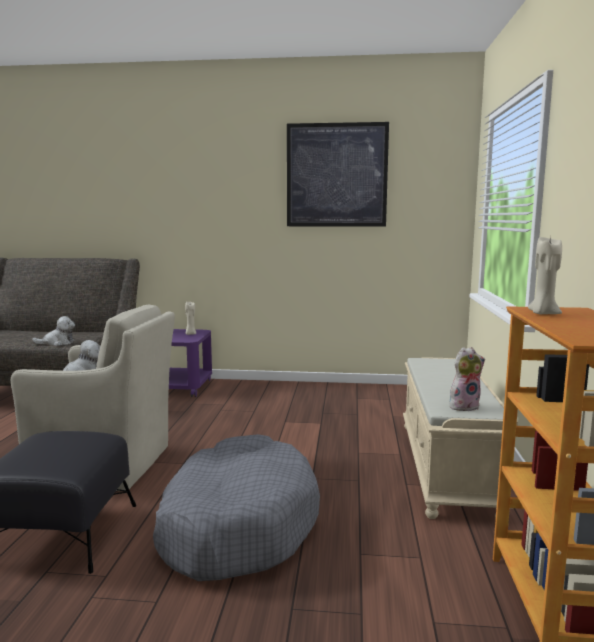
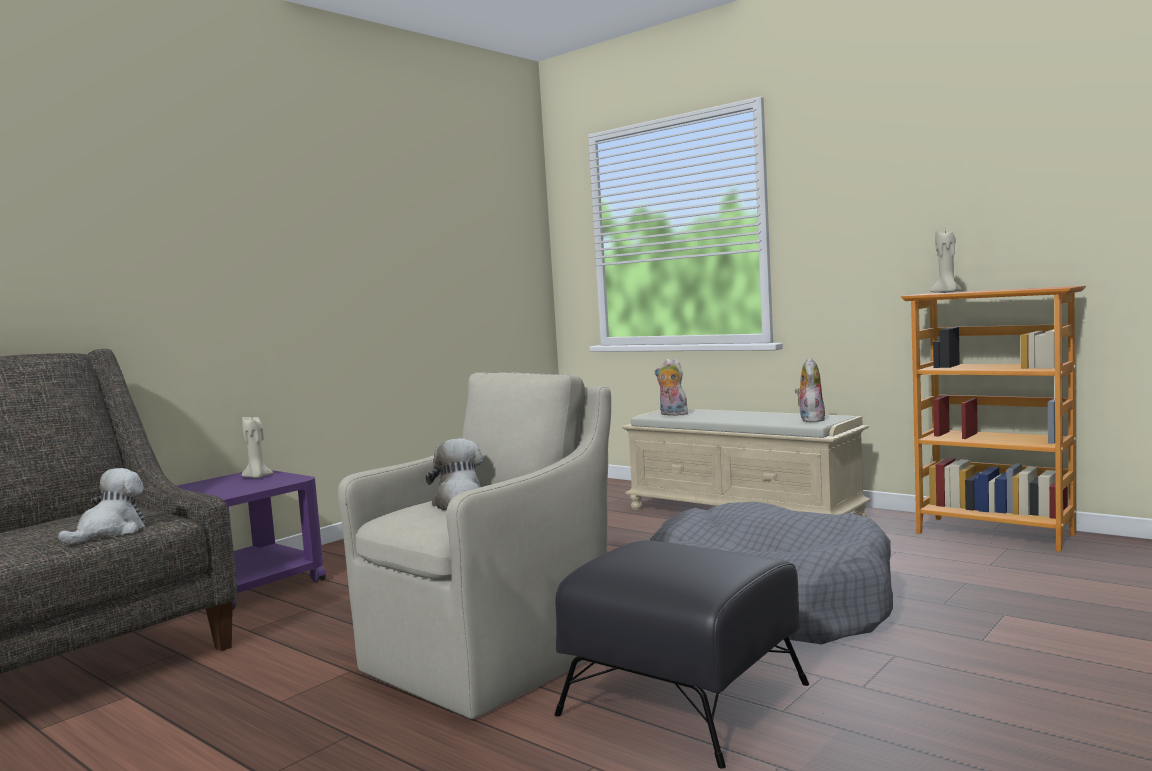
camera: 55 degrees left, 5 degrees down
picture [287,122,389,227] -> none
none -> plush toy [655,358,688,416]

